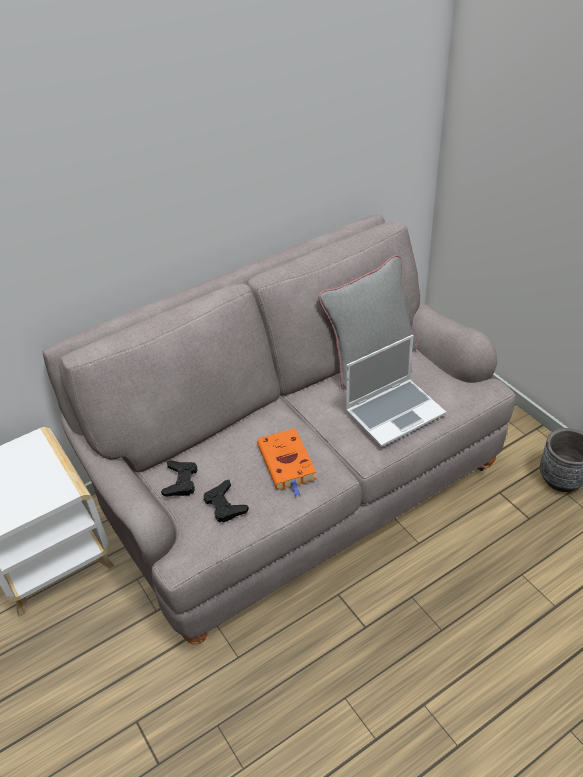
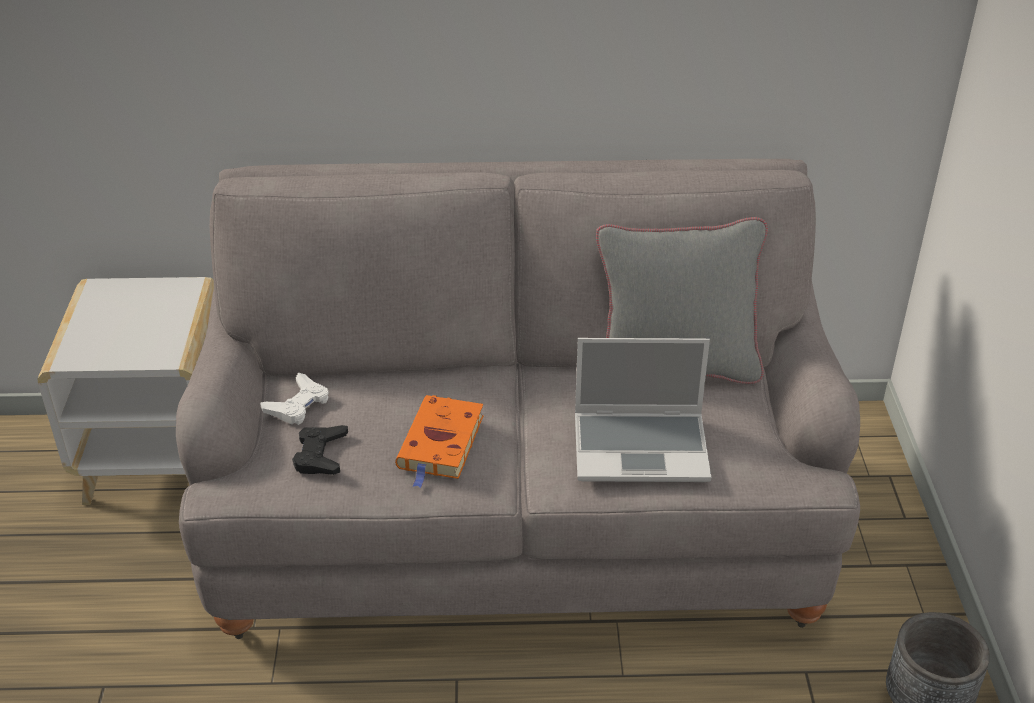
camera: 30 degrees right, 5 degrees down
black game controller [161,460,198,497] -> white game controller [260,373,329,425]

